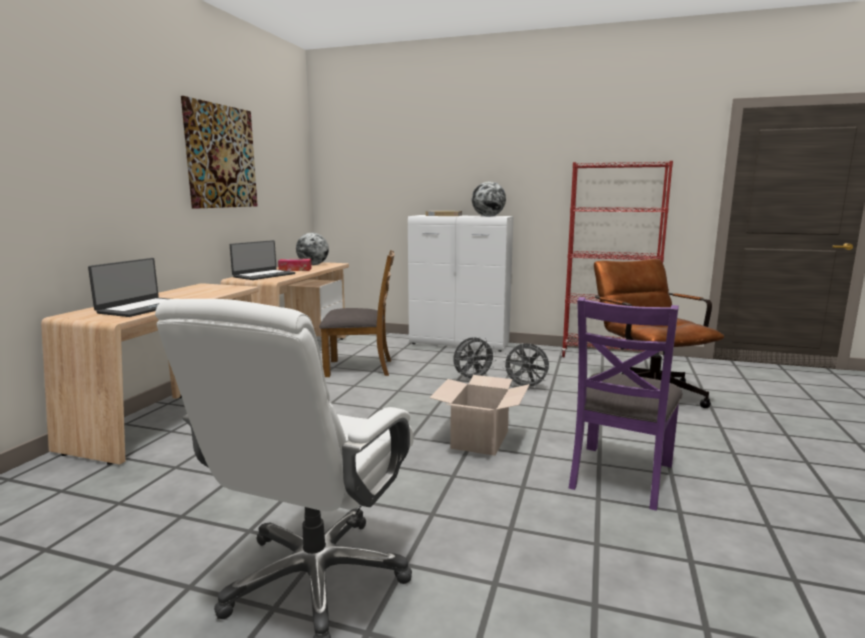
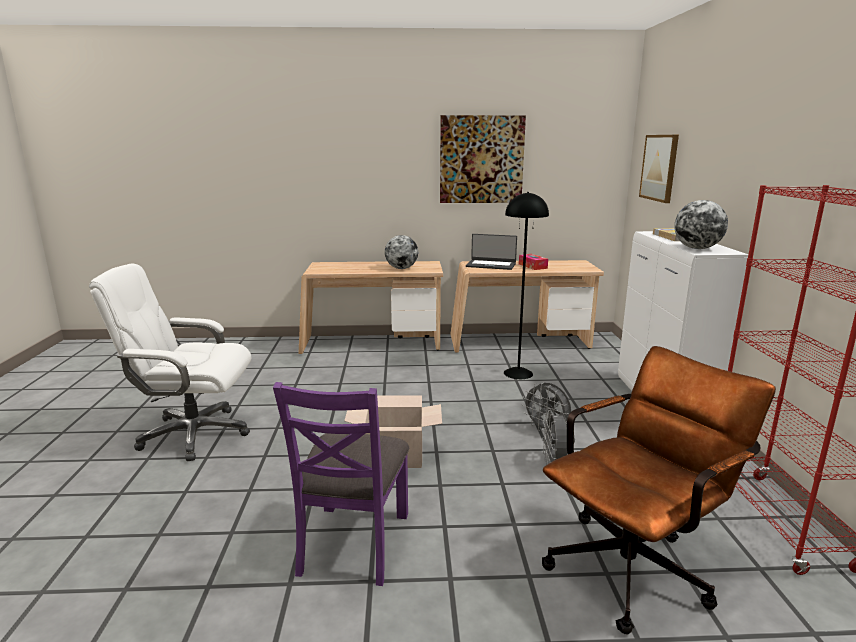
camera: 70 degrees right, 5 degrees up
laptop [88,258,169,317] -> none
globe [296,233,329,265] -> globe moved to [385,235,418,269]
brown chair [319,250,395,377] -> black floor lamp [504,192,549,379]
purple chair [569,297,683,511] -> purple chair turned 90 degrees counterclockwise [273,382,409,586]
none -> picture [639,135,679,203]

